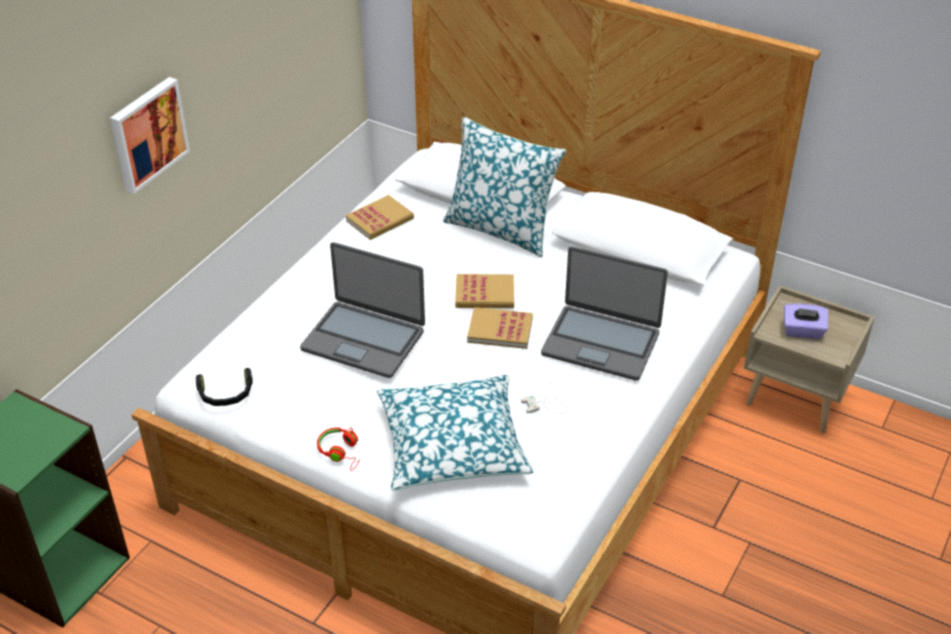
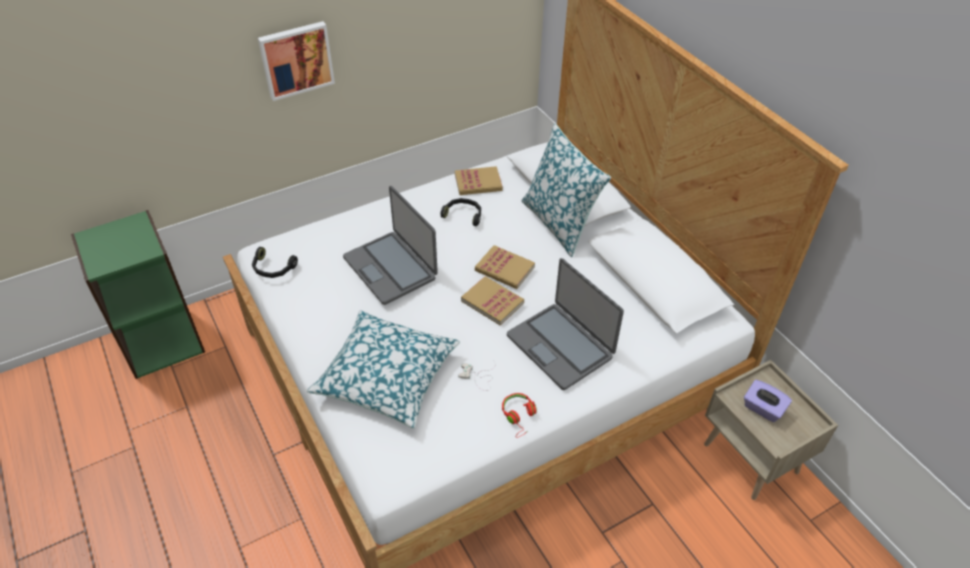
camera: 30 degrees right, 5 degrees up
red headphones [317,427,360,471] -> red headphones moved to [502,393,537,438]
none -> black headphones [440,198,481,226]

